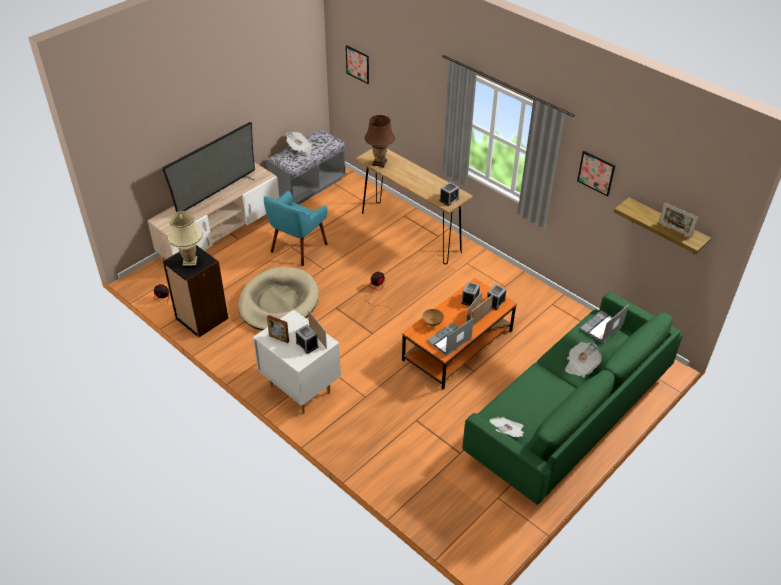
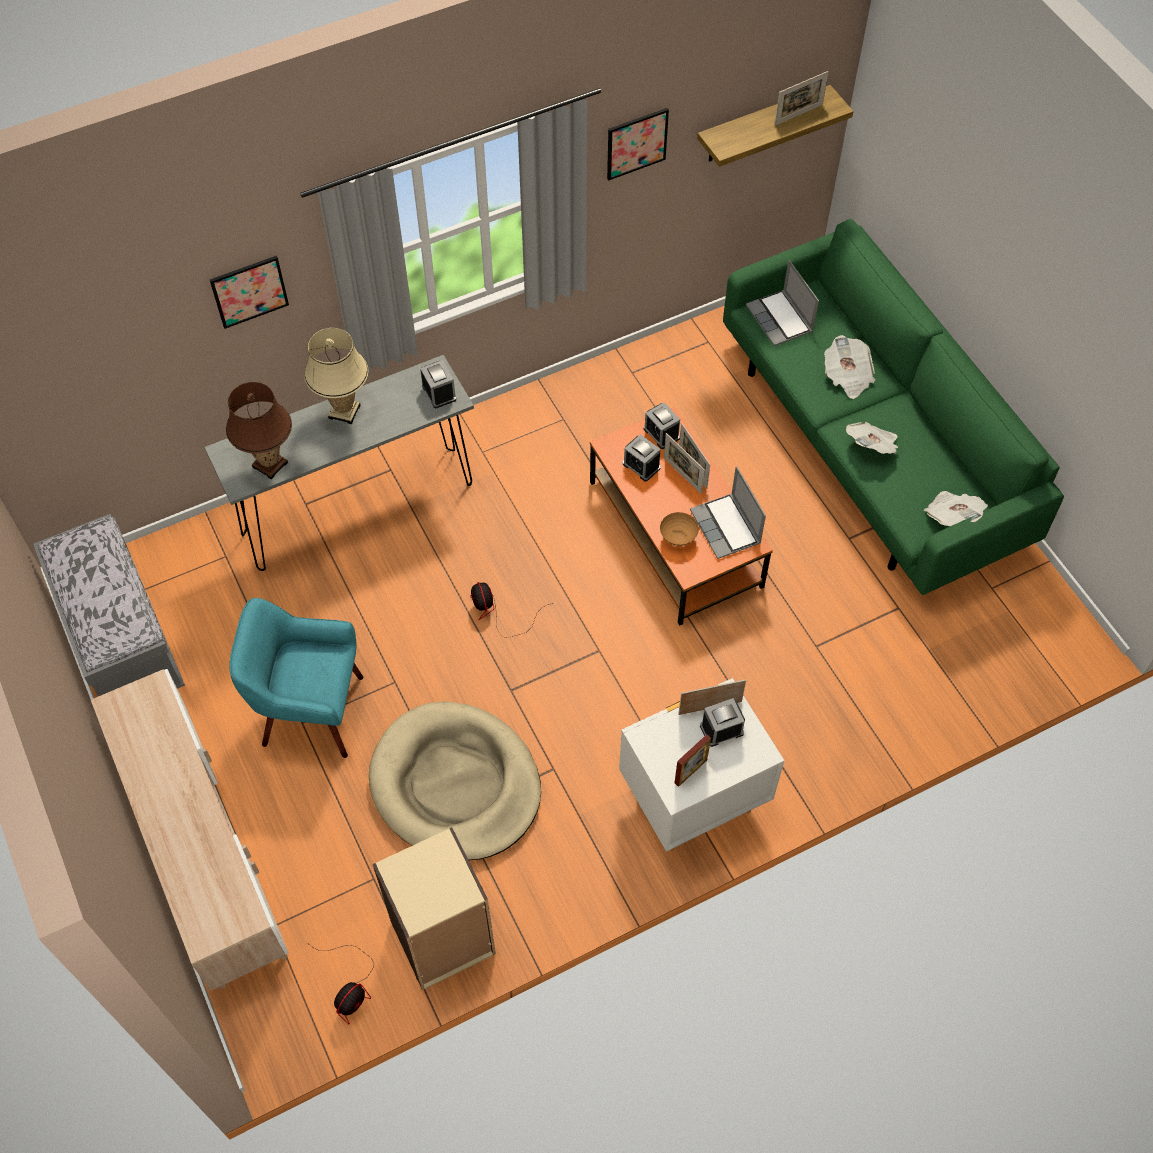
camera: 70 degrees left, 15 degrees up
television [162,122,255,212] -> none
black bookcase [162,245,228,338] -> beige bookcase [373,827,496,990]
beige table lamp [167,211,203,268] -> beige table lamp moved to [304,328,368,424]
turquoise armchair [264,191,327,266] -> turquoise armchair turned 135 degrees clockwise [229,598,363,758]
newspaper [286,132,312,154] -> newspaper moved to [846,422,898,454]
picture [346,45,369,84] -> picture moved to [210,256,289,329]
brown console table [355,149,473,264] -> grey console table [205,355,474,571]

